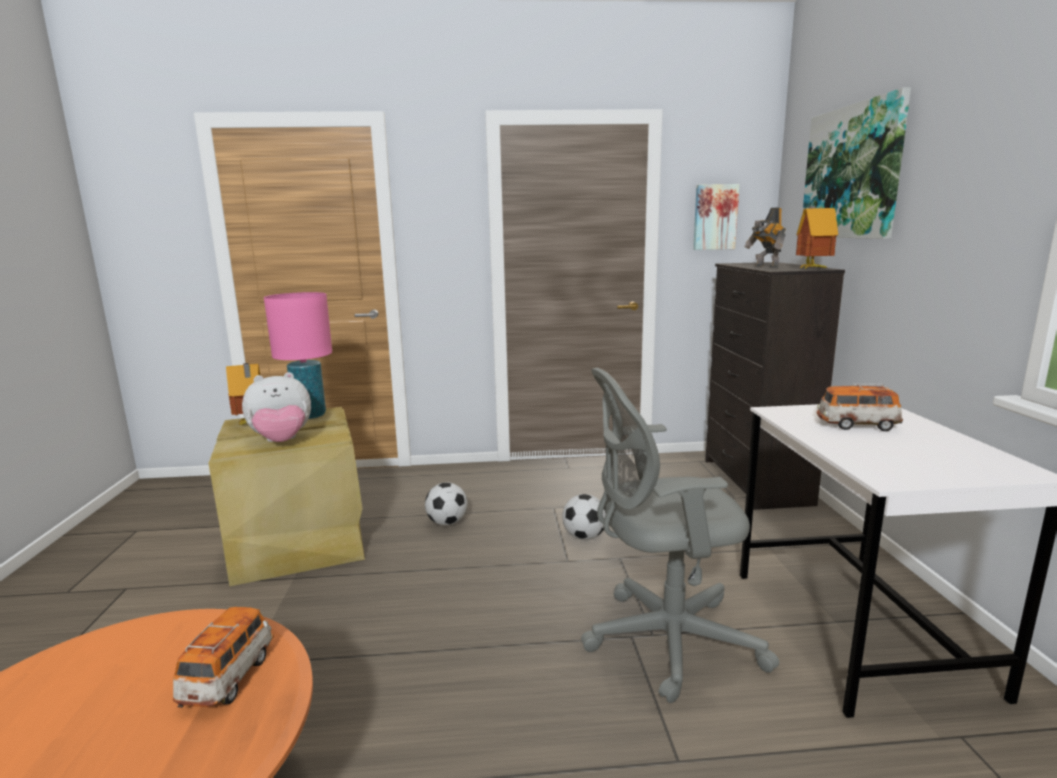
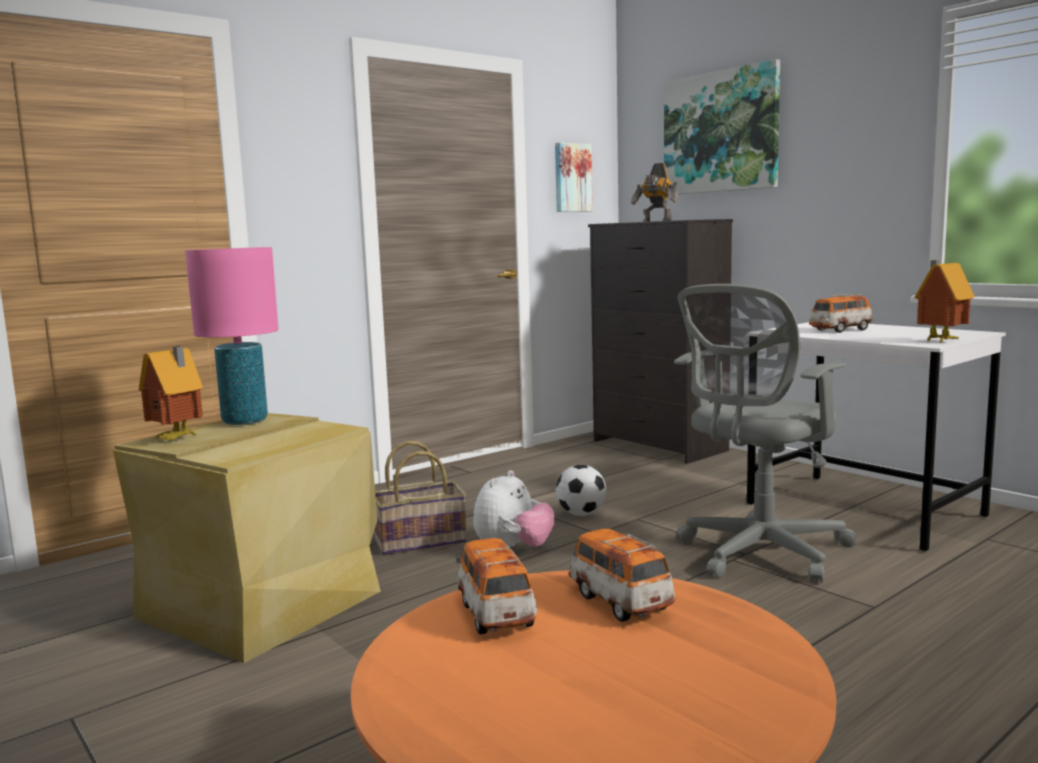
camera: 35 degrees left, 5 degrees down
plush toy [242,372,311,442] -> plush toy moved to [473,470,555,547]
football [425,482,468,526] -> basket [374,441,467,555]
toy house [796,206,838,270] -> toy house moved to [914,260,975,344]
none -> toy car [456,538,537,634]

